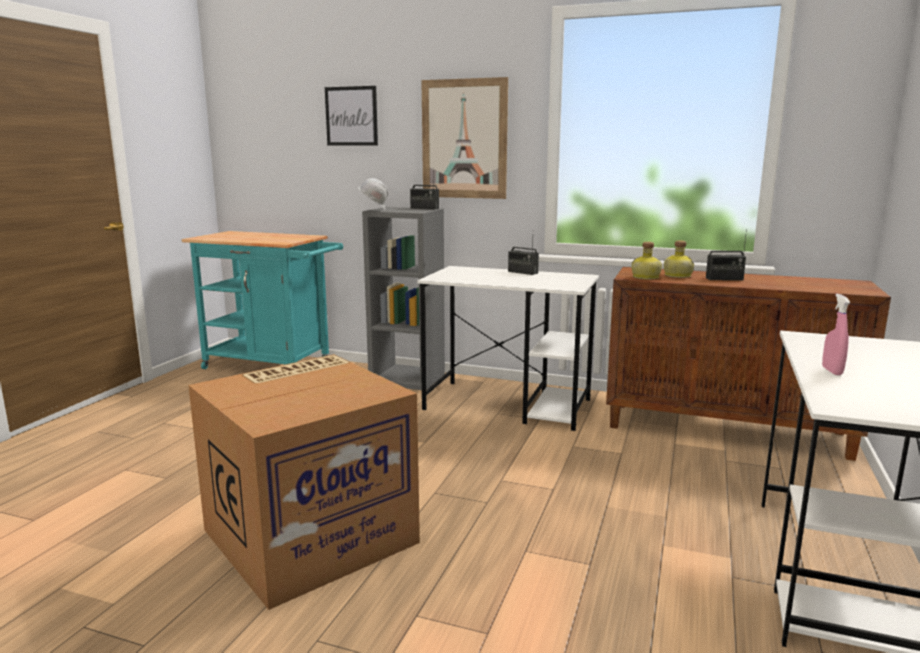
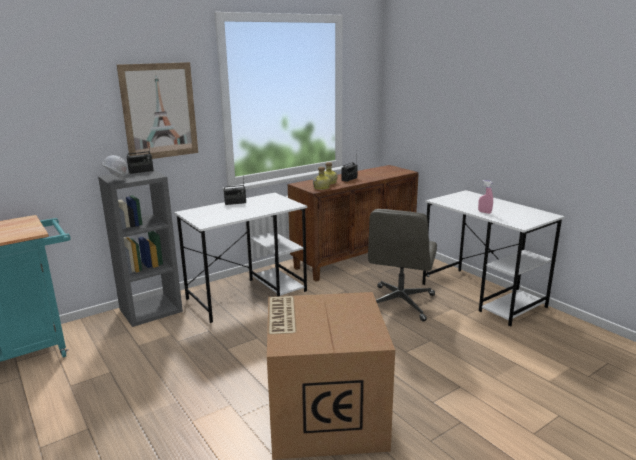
camera: 55 degrees left, 5 degrees up
picture [325,86,378,146] -> none
none -> grey office chair [368,209,437,321]

